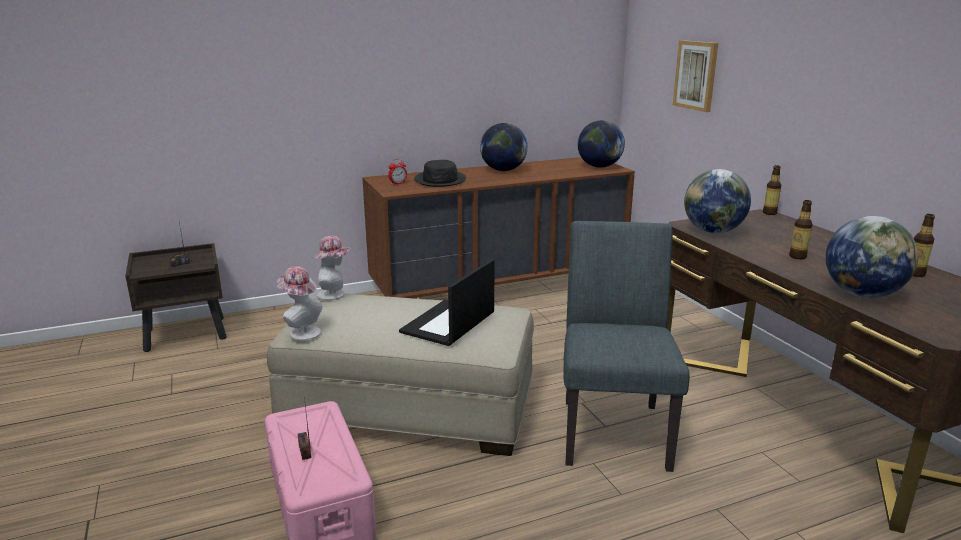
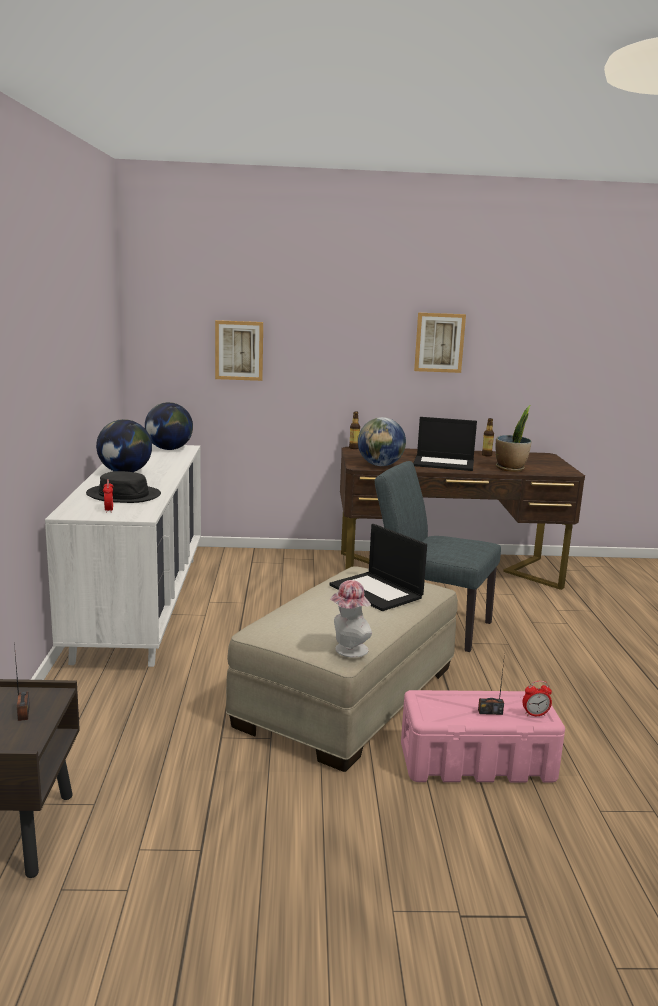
camera: 70 degrees left, 5 degrees down
hat [314,236,351,300] -> none
brown dresser [362,157,635,299] -> white dresser [45,444,201,667]
bottle [789,200,812,259] -> laptop [413,417,477,471]
globe [826,216,918,298] -> potted plant [495,405,532,472]
none -> picture [414,313,466,373]
none -> alarm clock [523,681,552,716]

